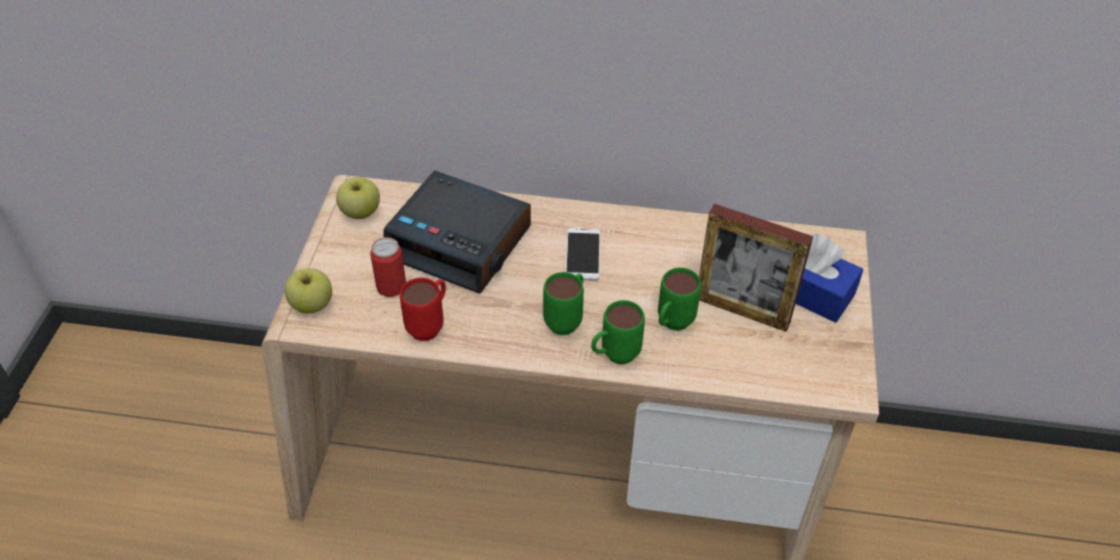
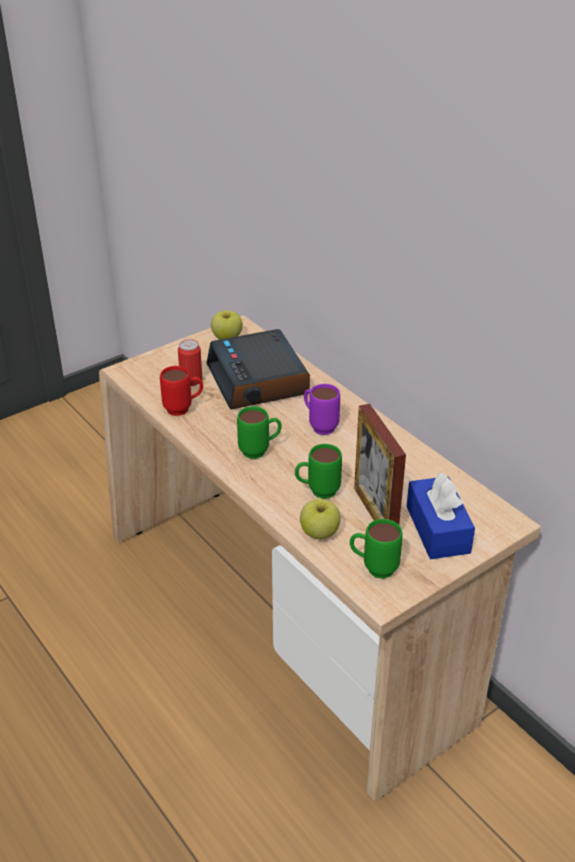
camera: 45 degrees right, 10 degrees down
apple [284,268,332,314] -> apple moved to [300,499,341,539]
phone [565,228,601,281] -> purple mug [304,384,340,435]
green mug [591,300,645,364] -> green mug moved to [350,519,403,579]

